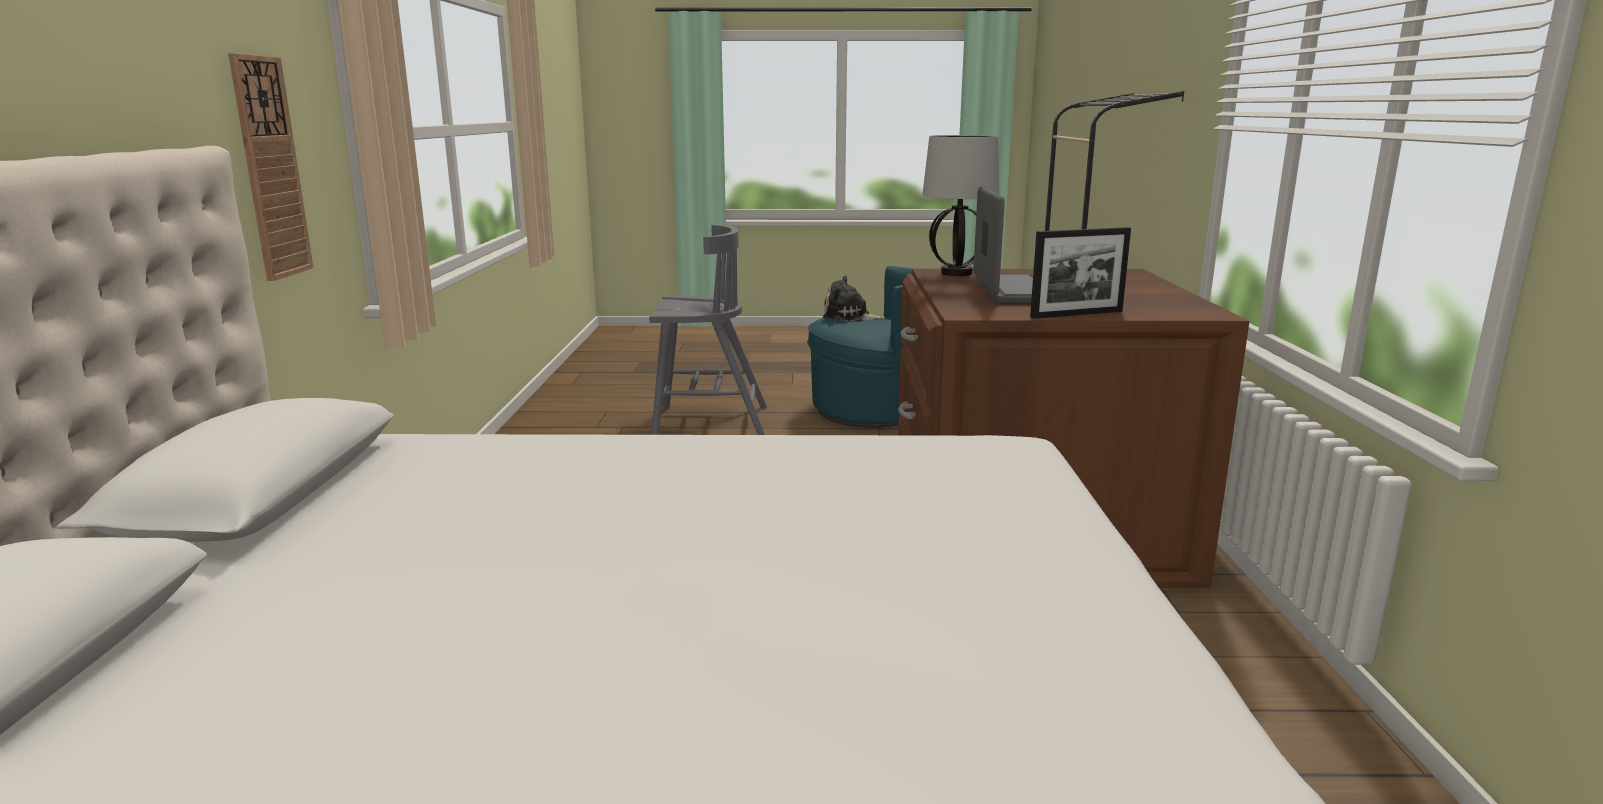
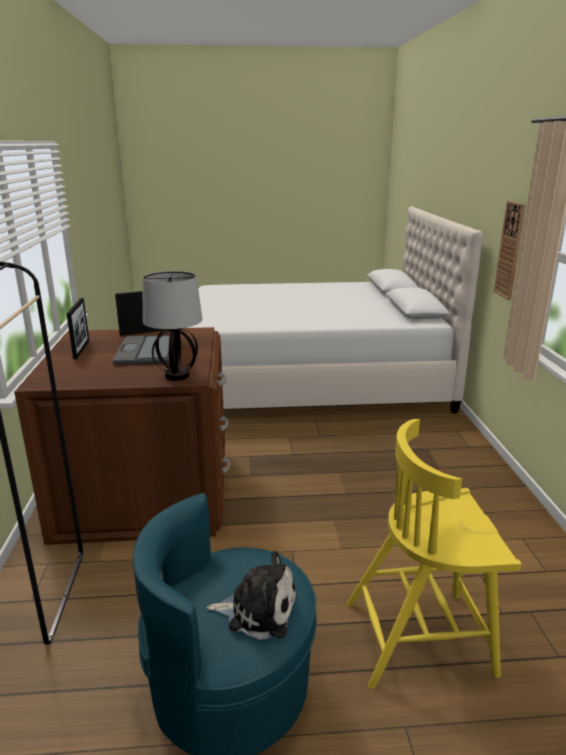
camera: 175 degrees right, 5 degrees up
grey chair [649,225,767,435] -> yellow chair [346,419,522,689]
none -> picture frame [66,298,89,359]

